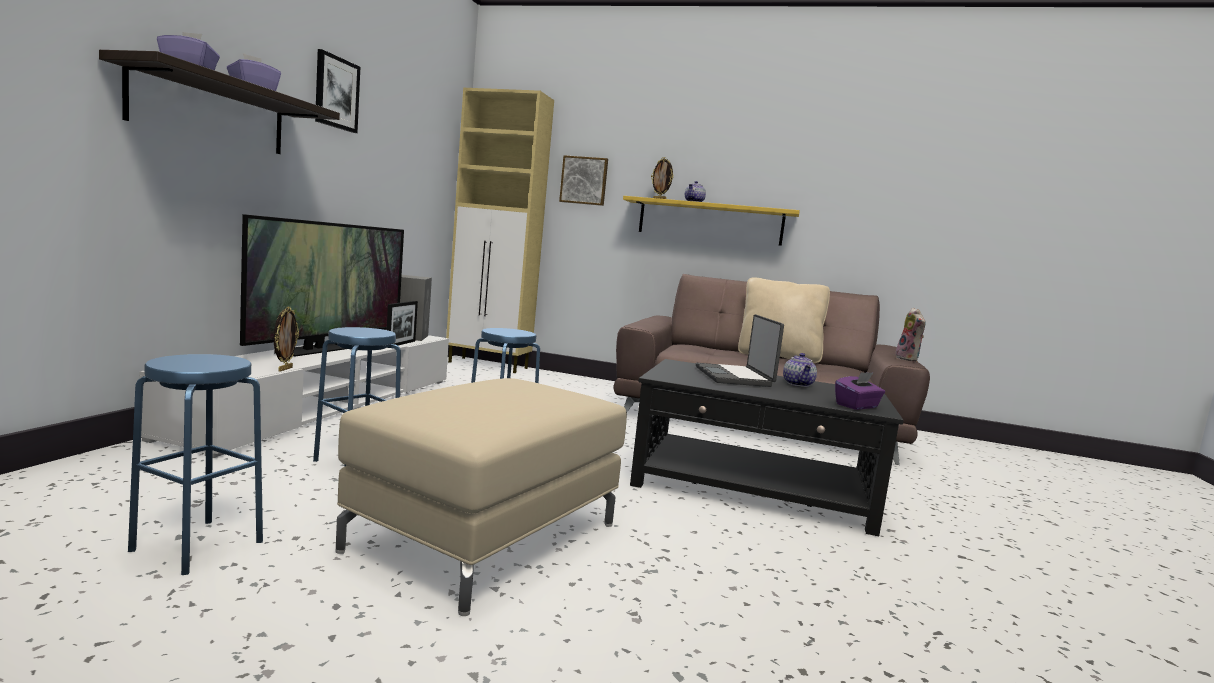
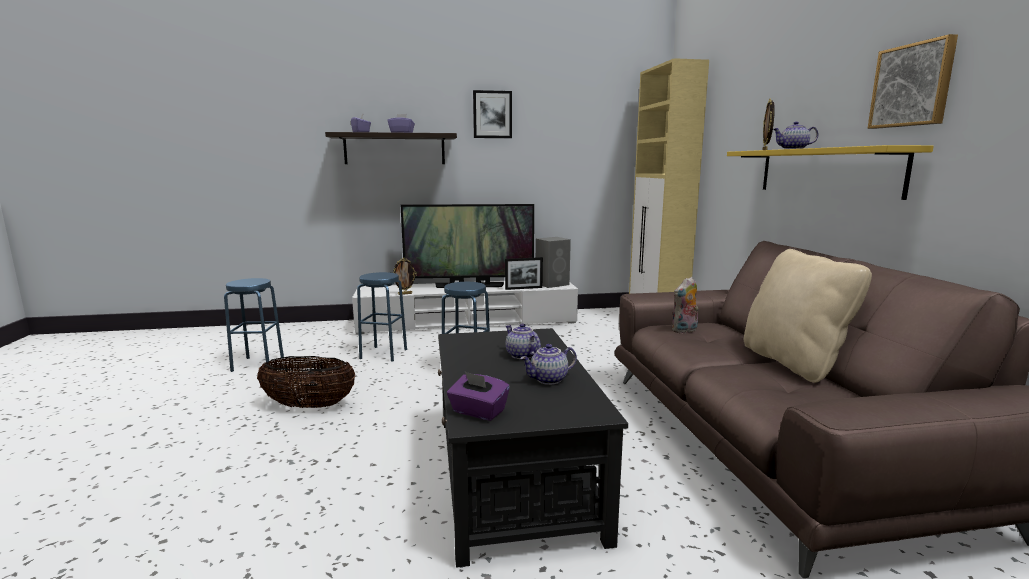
camera: 65 degrees right, 5 degrees up
beige ottoman [336,378,627,616] -> basket [257,356,355,408]
picture [559,155,608,206] -> picture moved to [868,34,958,129]
laptop [696,315,784,387] -> teapot [506,323,541,359]
plush toy [895,308,926,362] -> plush toy moved to [672,277,698,334]

